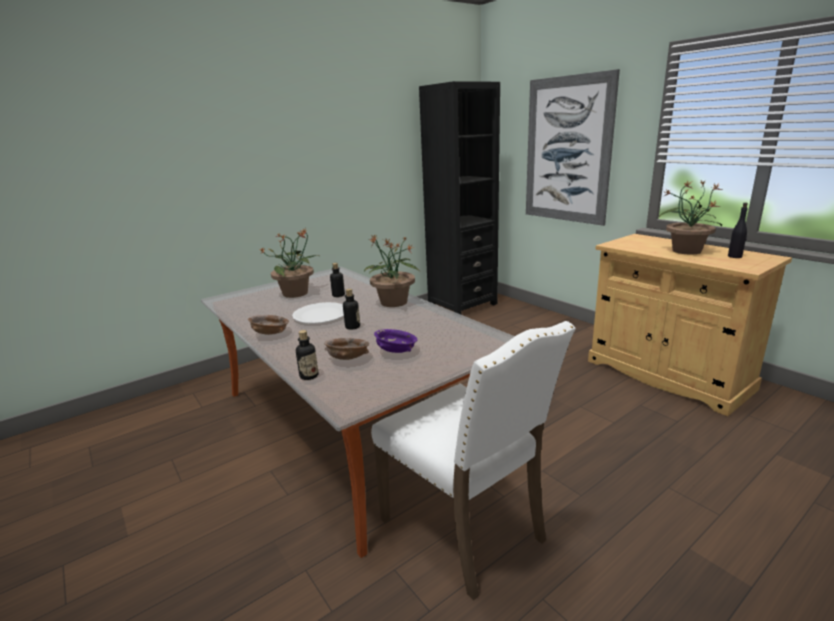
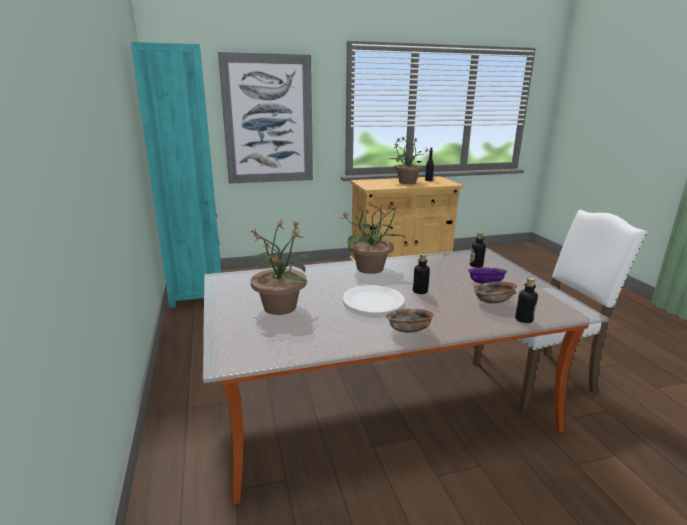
camera: 70 degrees left, 0 degrees up
bottle [330,263,345,297] -> bottle moved to [470,232,486,268]
black bookcase [419,81,500,315] -> turquoise bookcase [131,42,222,308]

